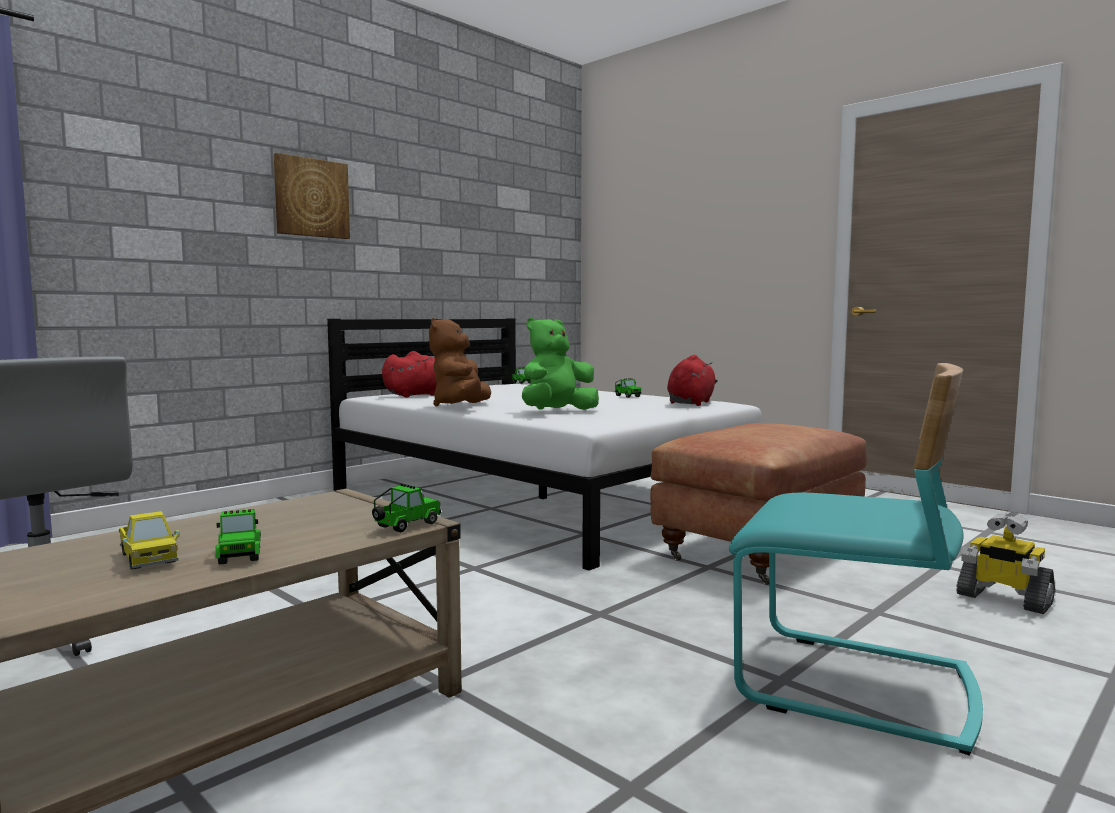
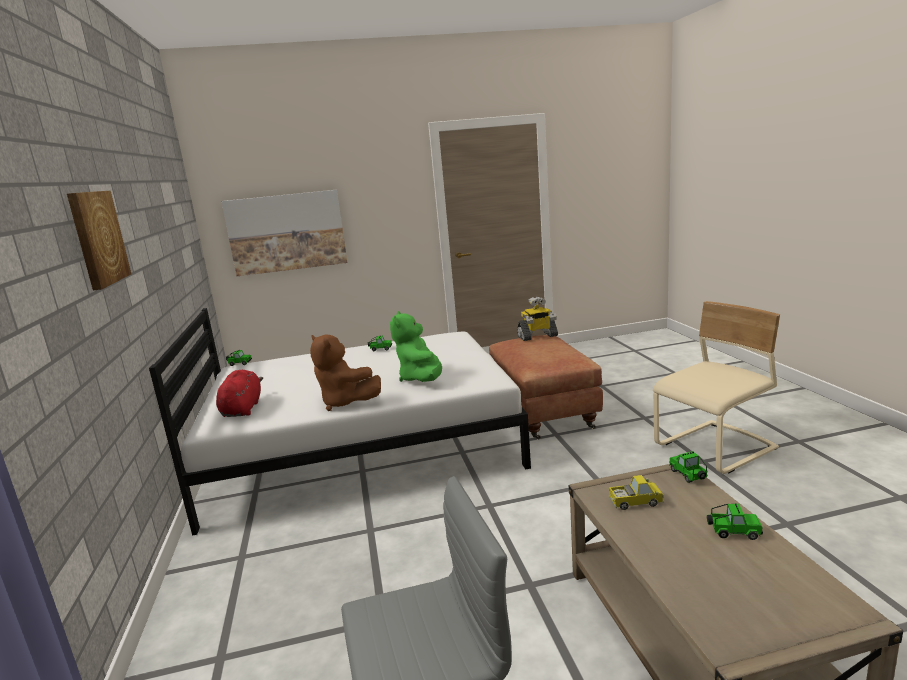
camera: 55 degrees left, 10 degrees up
toy truck [119,511,180,570] -> toy truck moved to [608,475,664,510]
red plush toy [667,355,718,406] -> none
turquoise chair [729,363,983,756] -> beige chair [653,301,780,474]
toy robot [956,514,1055,614] -> toy robot moved to [517,296,558,341]
none -> picture [221,190,348,276]

